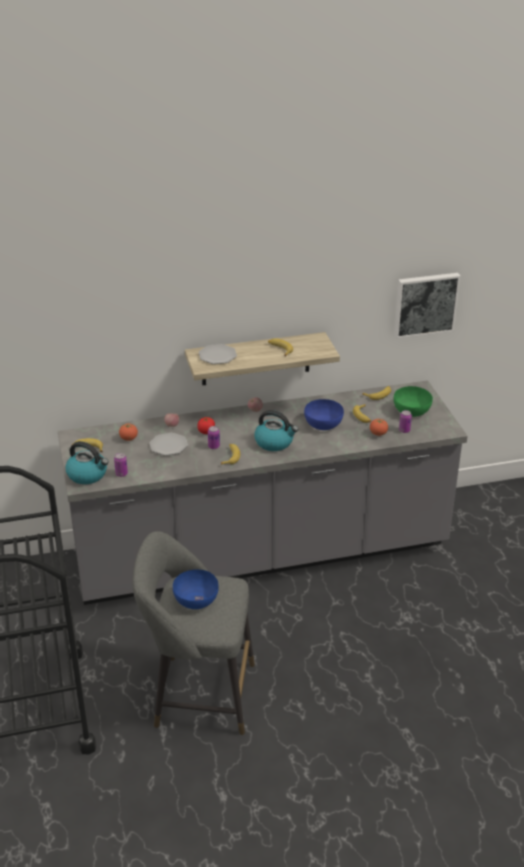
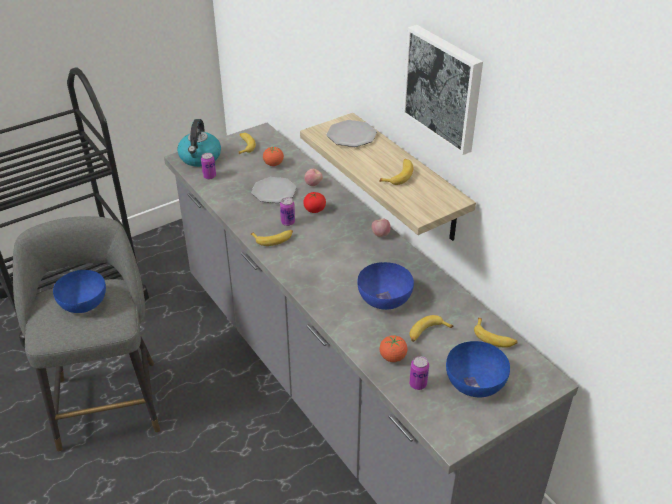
camera: 70 degrees right, 5 degrees up
kettle [254,410,298,451] -> none
picture [394,273,461,339] -> picture moved to [403,25,483,155]
green bowl [394,386,433,417] -> blue bowl [446,341,510,398]

